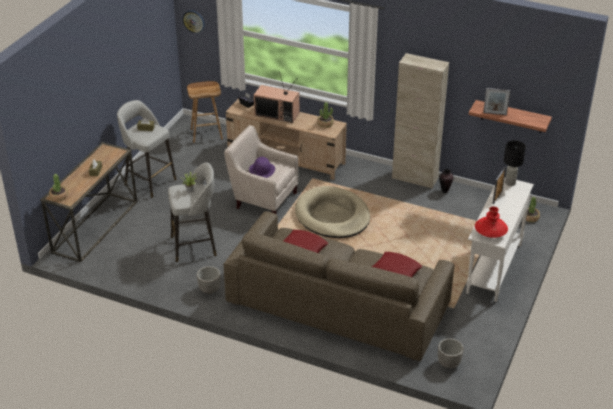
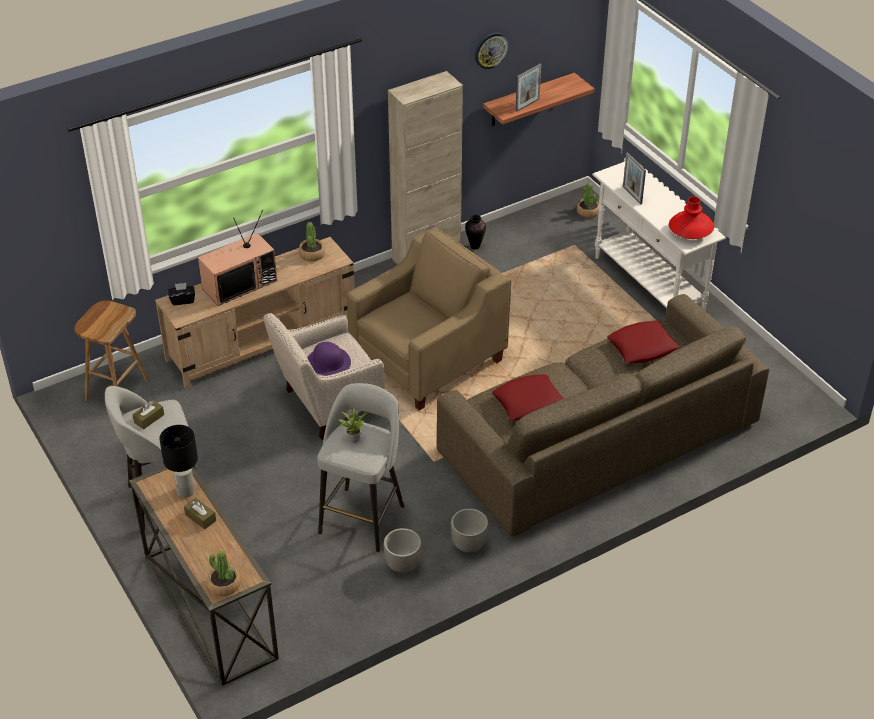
camera: 55 degrees left, 5 degrees up
wall clock [182,10,205,33] -> wall clock moved to [475,32,509,69]
beige dog bed [295,186,370,238] -> beige armchair [347,227,511,411]
planter [438,338,464,368] -> planter moved to [384,528,422,573]
black table lamp [504,140,526,186] -> black table lamp moved to [159,425,198,498]

